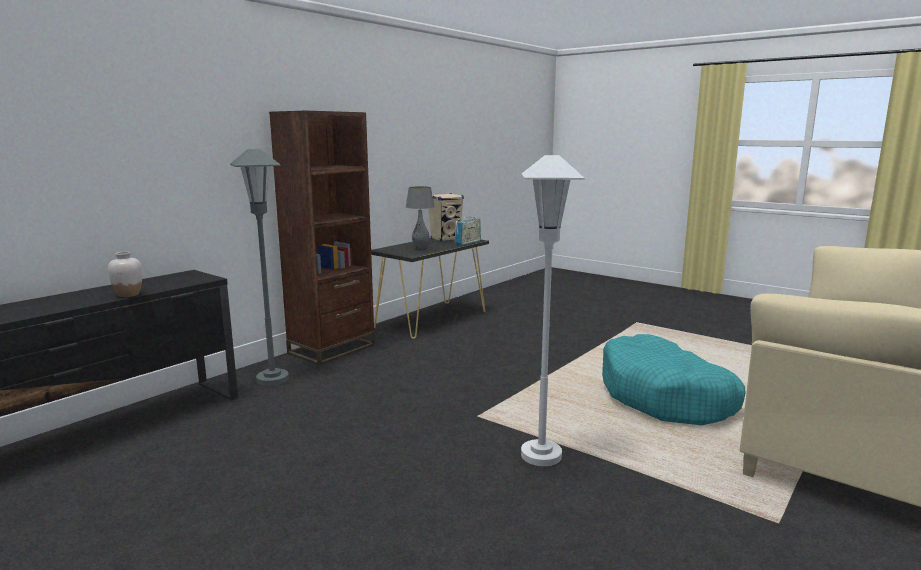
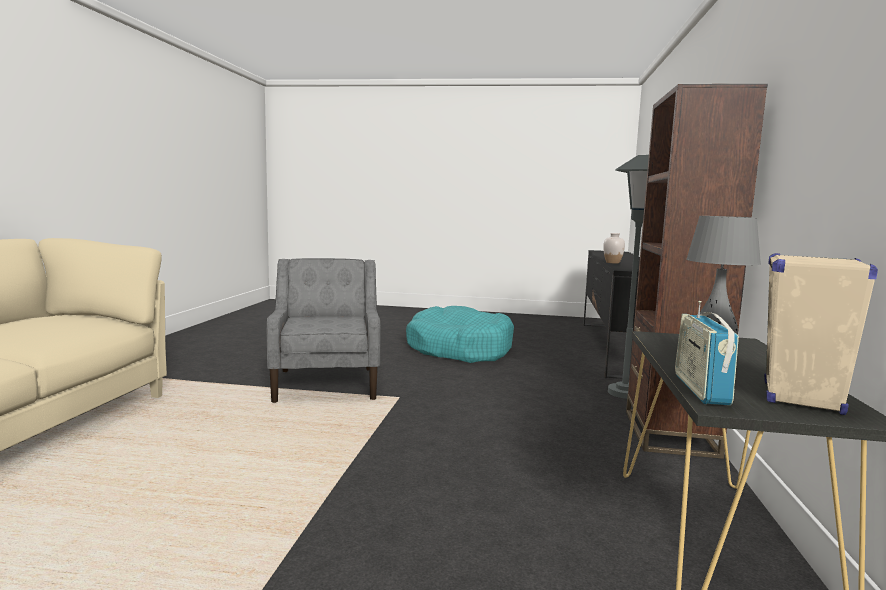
camera: 150 degrees right, 5 degrees down
white floor lamp [521,155,585,466] -> grey armchair [266,258,381,403]
turquoise dog bed [602,334,746,425] -> turquoise dog bed moved to [406,306,514,363]

